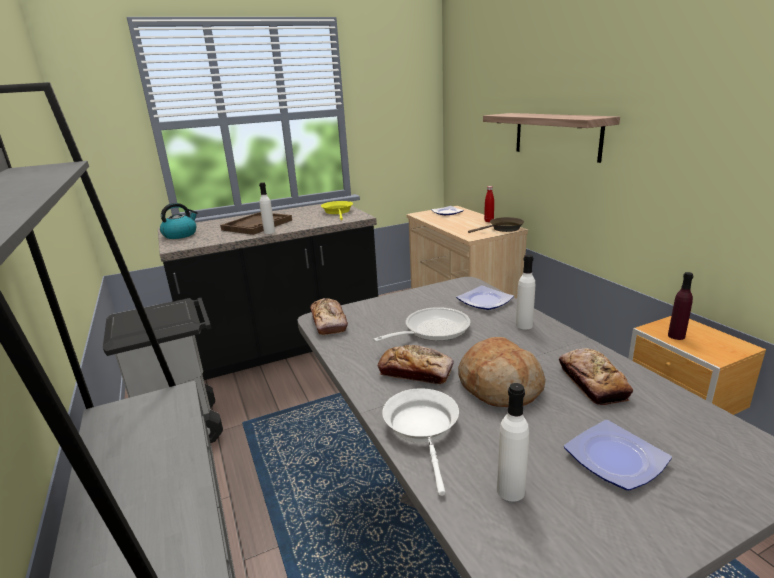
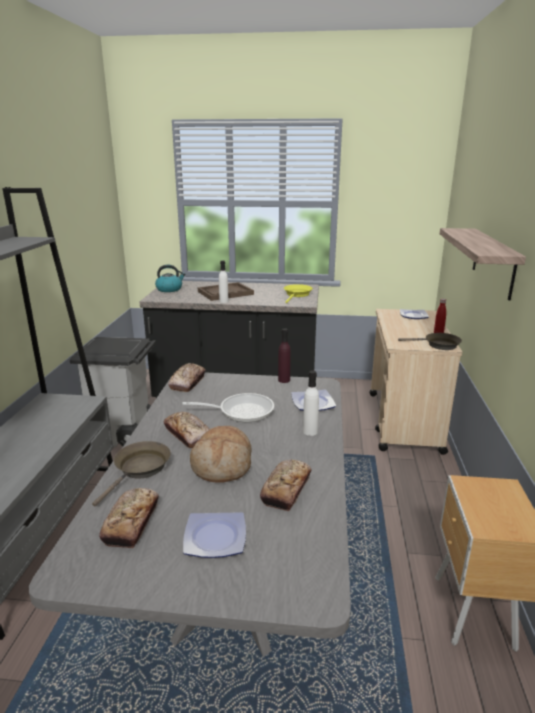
camera: 30 degrees right, 0 degrees up
white frying pan [382,388,459,496] -> brown frying pan [92,441,171,507]
white bottle [497,383,529,502] -> bread [99,488,159,548]
purple bottle [668,272,693,340] -> purple bottle moved to [278,328,291,383]

